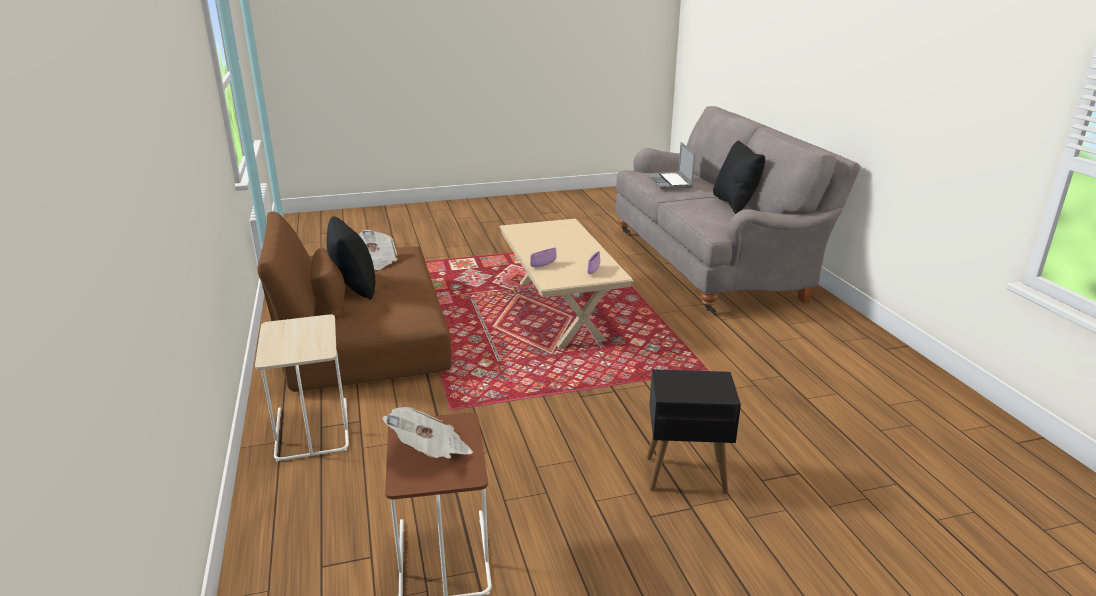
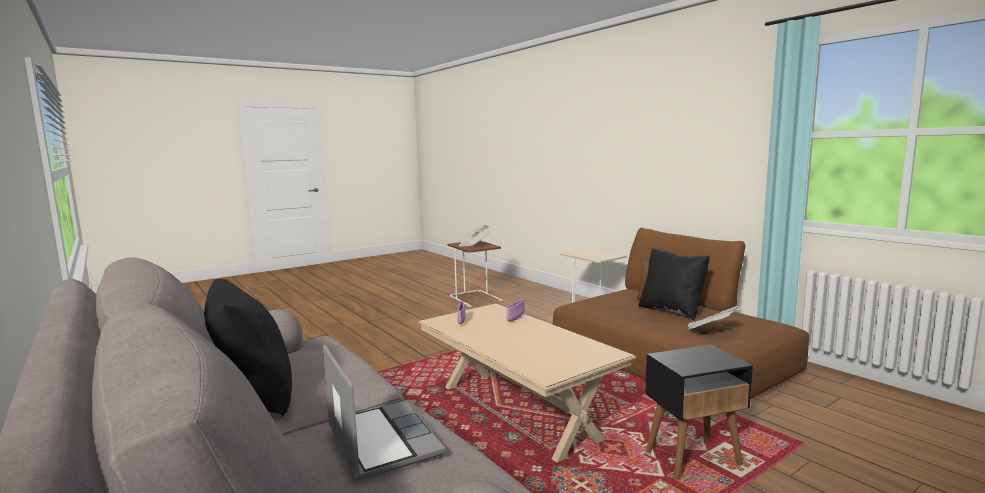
camera: 160 degrees right, 15 degrees down
black side table [646,369,741,494] -> black side table moved to [645,345,753,480]

